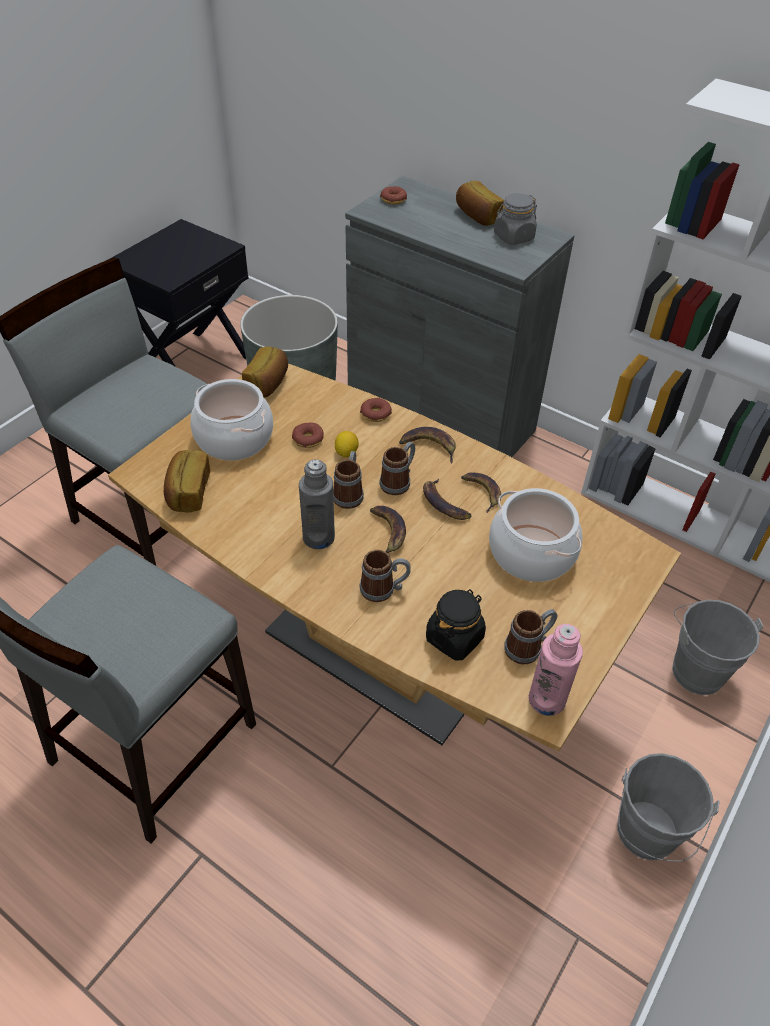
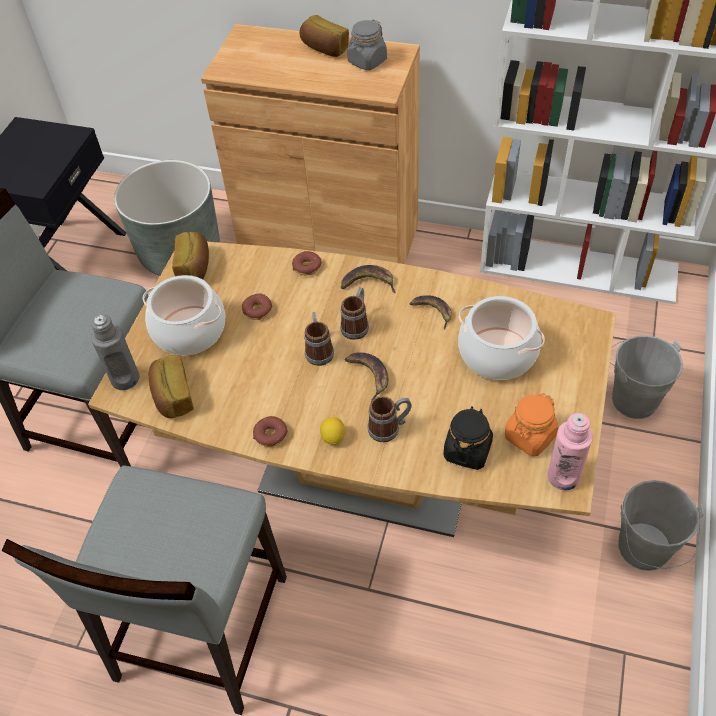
camera: 15 degrees left, 5 degrees up
grey bottle [299,459,335,549] -> grey bottle moved to [91,315,139,390]
lemon [335,431,359,457] -> lemon moved to [320,417,345,445]
grey cabinet [345,176,575,457] -> brown cabinet [201,24,420,264]
donut [380,186,407,204] -> donut moved to [253,416,288,447]
banana [423,478,471,520] -> none
mug [504,609,557,665] -> orange jar [505,393,559,456]

